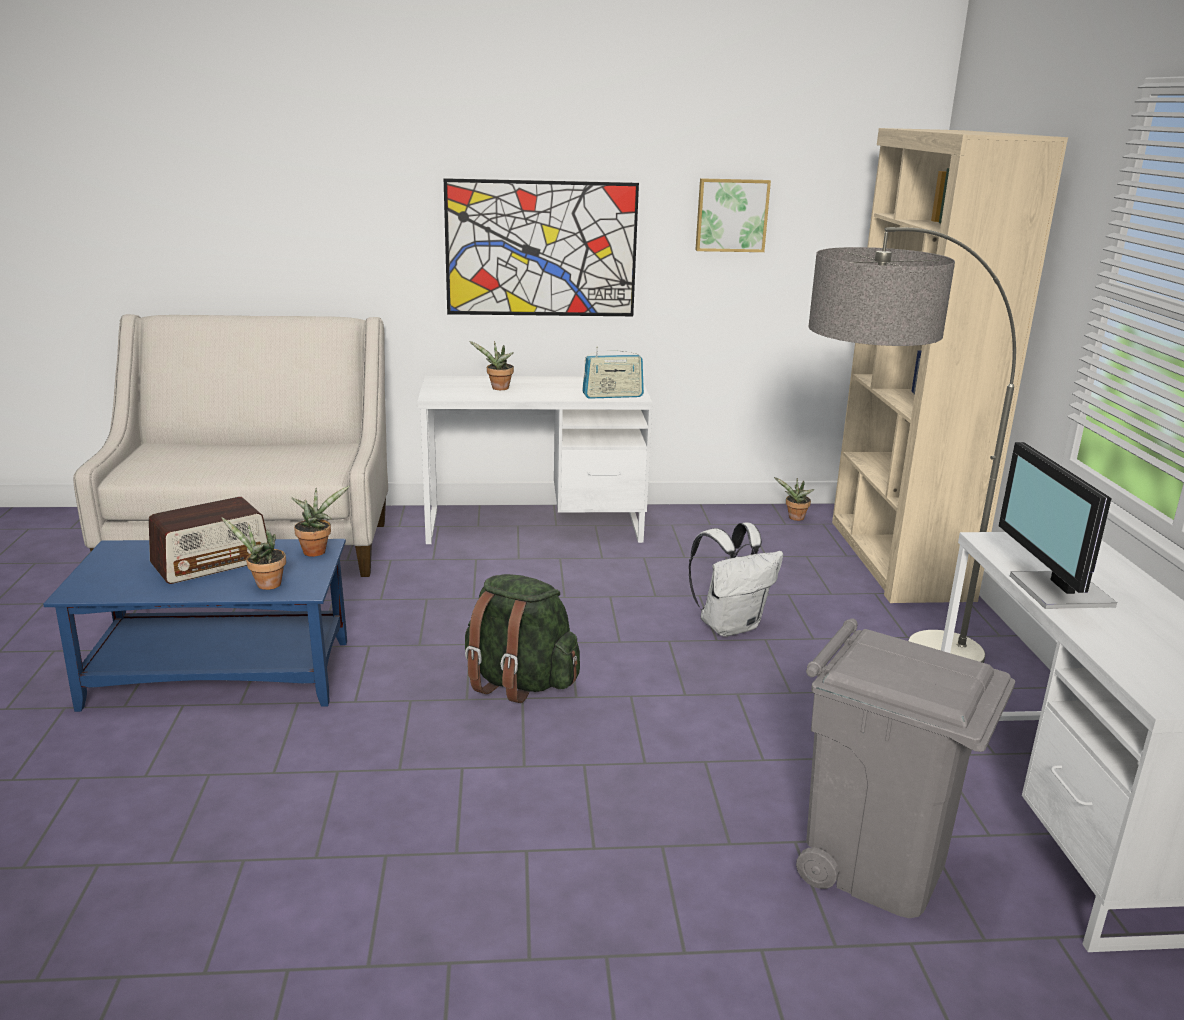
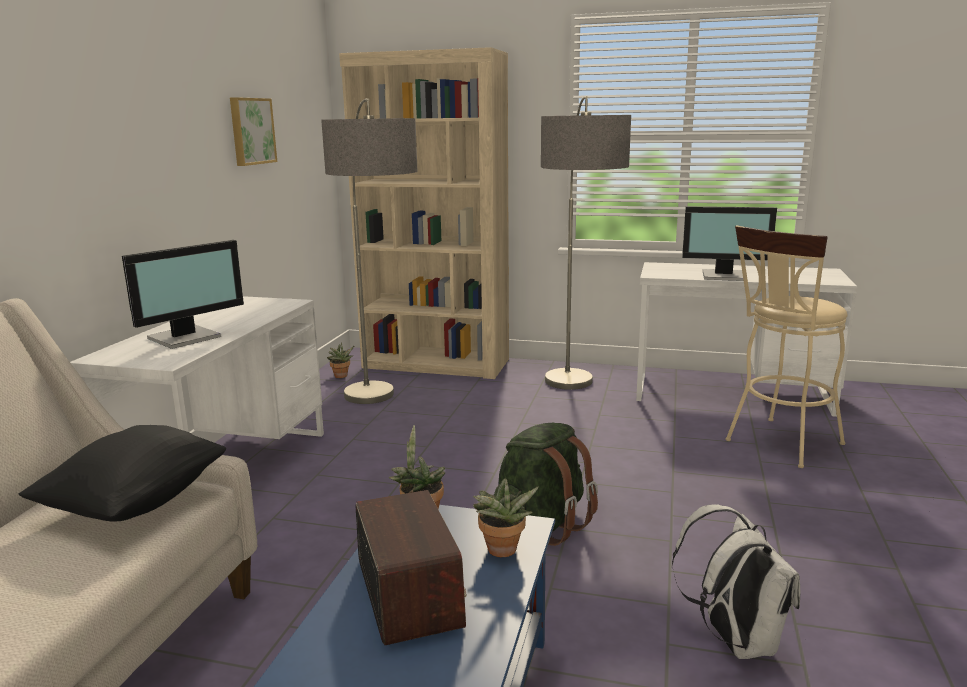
camera: 70 degrees left, 5 degrees down
picture [444,178,639,316] -> none
potted plant [469,341,514,390] -> monitor [122,240,244,349]
radio [582,347,644,399] -> none
white backpack [688,522,783,637] -> white backpack moved to [672,505,800,659]
grey trash can [796,619,1015,918] -> beige stool [725,225,847,468]
none -> black pillow [18,425,226,522]
none -> floor lamp [321,98,417,404]

